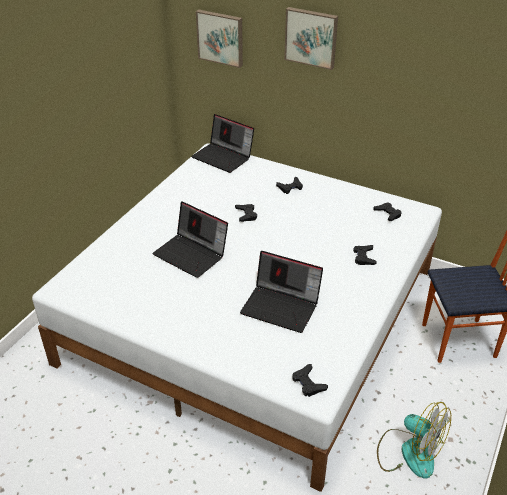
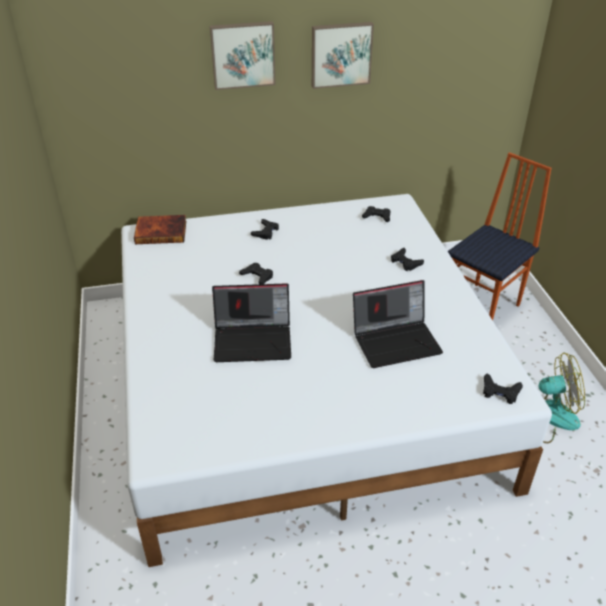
camera: 40 degrees left, 0 degrees up
laptop [191,114,254,173] -> book [134,215,186,244]
picture [196,10,243,68] -> picture moved to [312,22,374,89]

